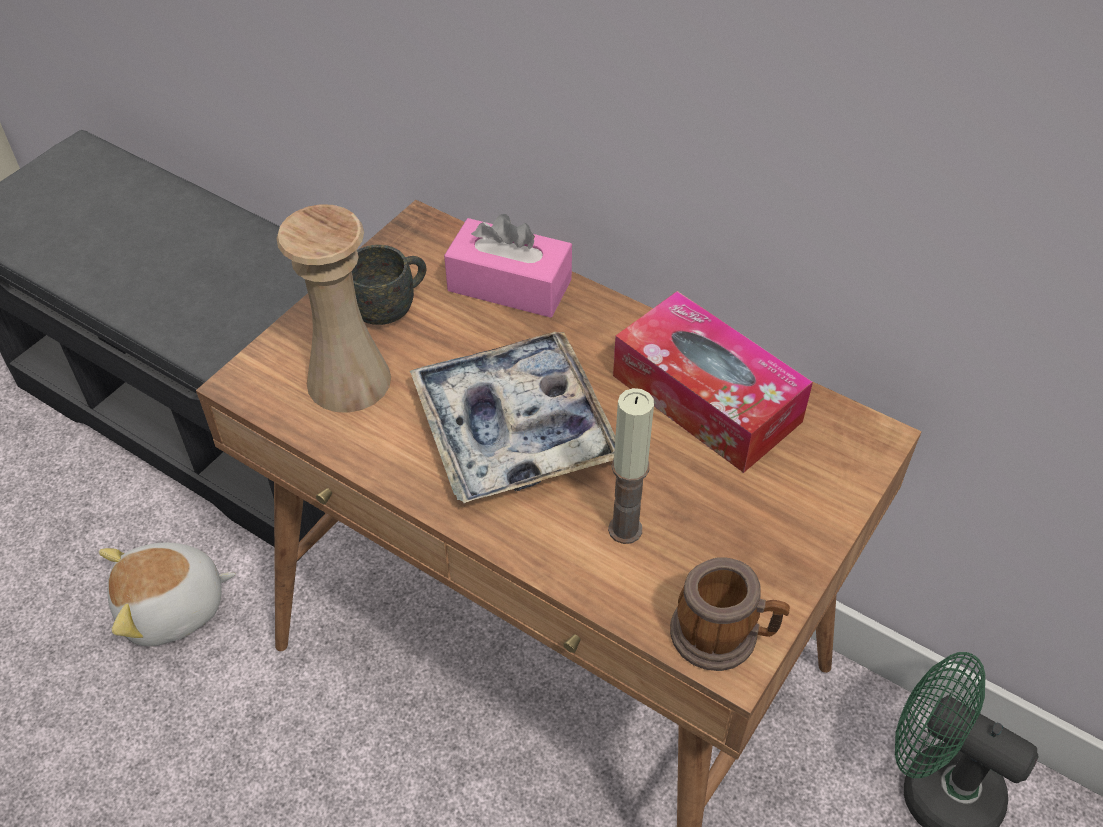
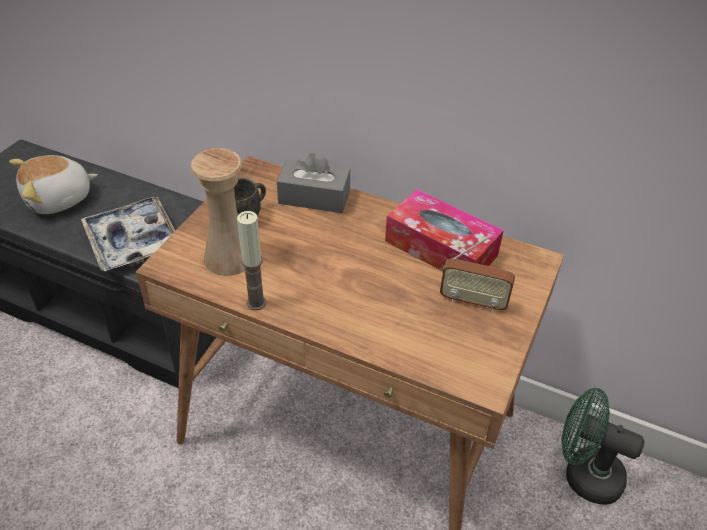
camera: 10 degrees left, 5 degrees down
plush toy [99,543,236,646] -> plush toy moved to [9,155,98,214]
tray [410,332,616,503] -> tray moved to [81,197,175,271]
pink tissue box [444,214,572,318] -> grey tissue box [277,153,350,213]
candle [608,388,654,544] -> candle moved to [237,211,266,310]
mug [670,557,790,671] -> none
none -> radio [440,236,515,313]

